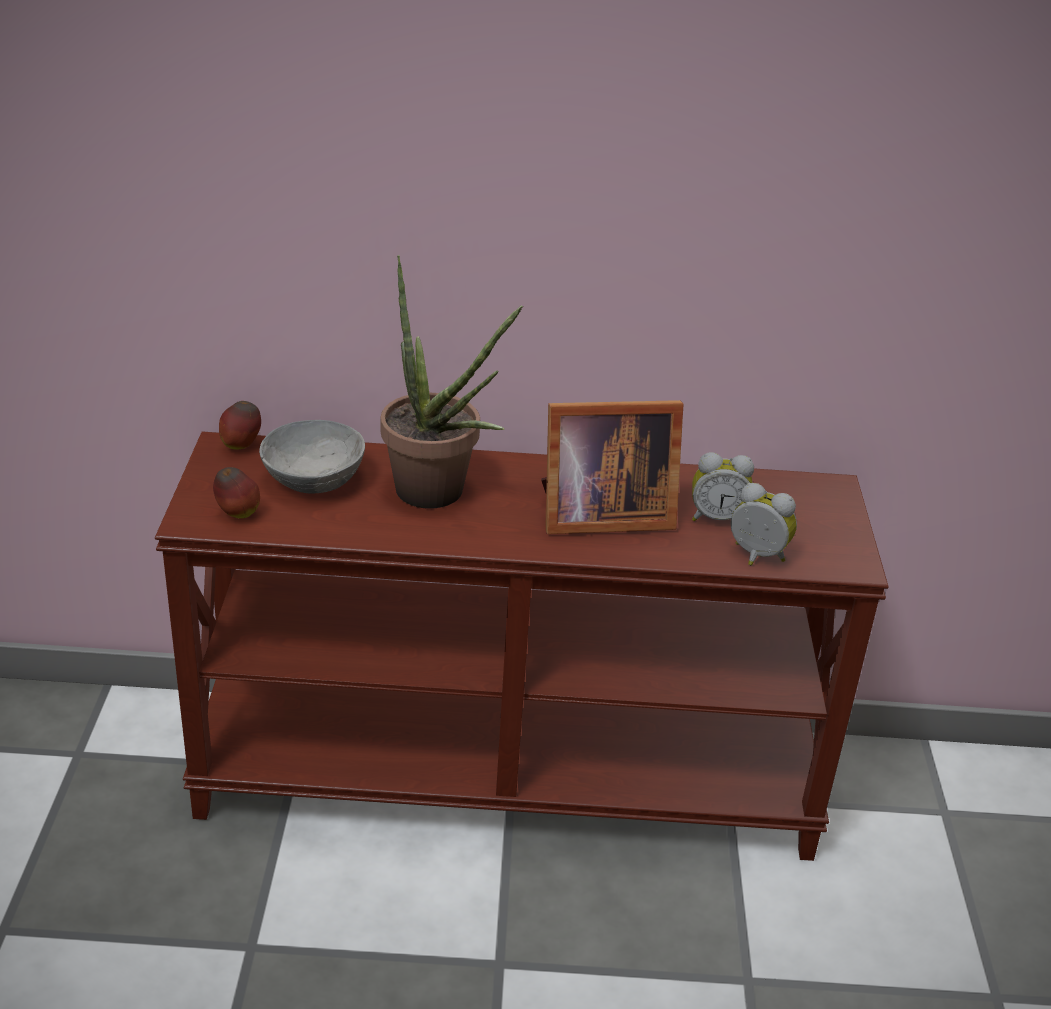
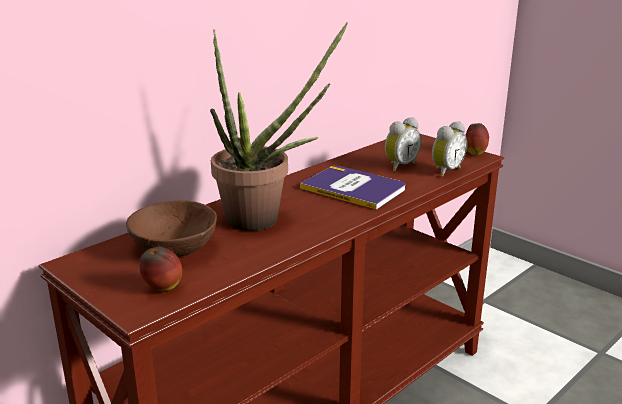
camera: 45 degrees left, 10 degrees down
apple [219,401,261,450] -> apple moved to [465,123,489,156]
grey bowl [259,420,365,494] -> brown bowl [126,200,217,257]
picture frame [541,400,683,534] -> book [300,166,405,210]
alarm clock [730,483,797,566] -> alarm clock turned 150 degrees clockwise [432,121,467,177]

